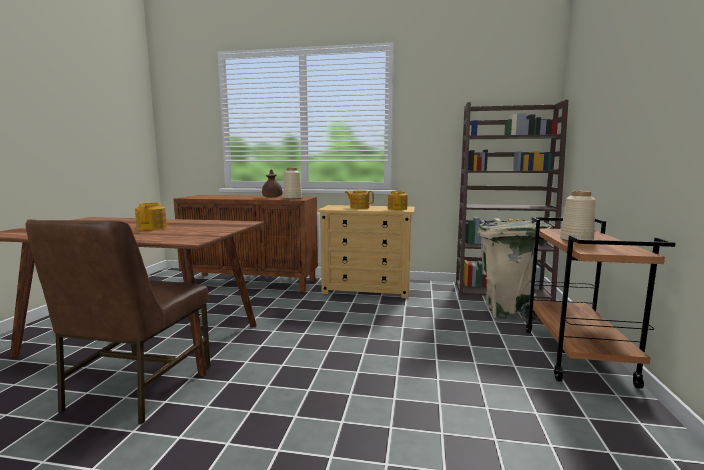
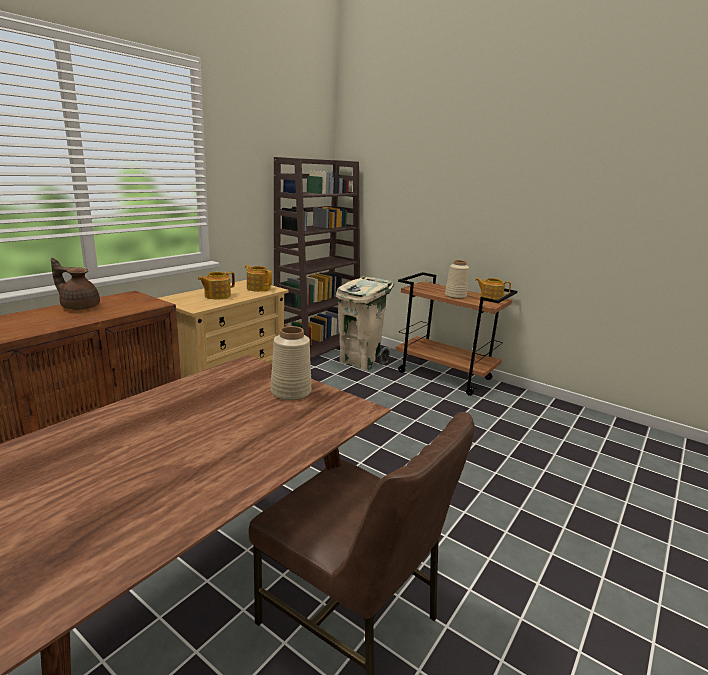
camera: 65 degrees left, 10 degrees up
teapot [135,202,167,230] -> teapot moved to [476,278,511,300]
beige vase [283,168,302,199] -> beige vase moved to [271,326,312,400]

